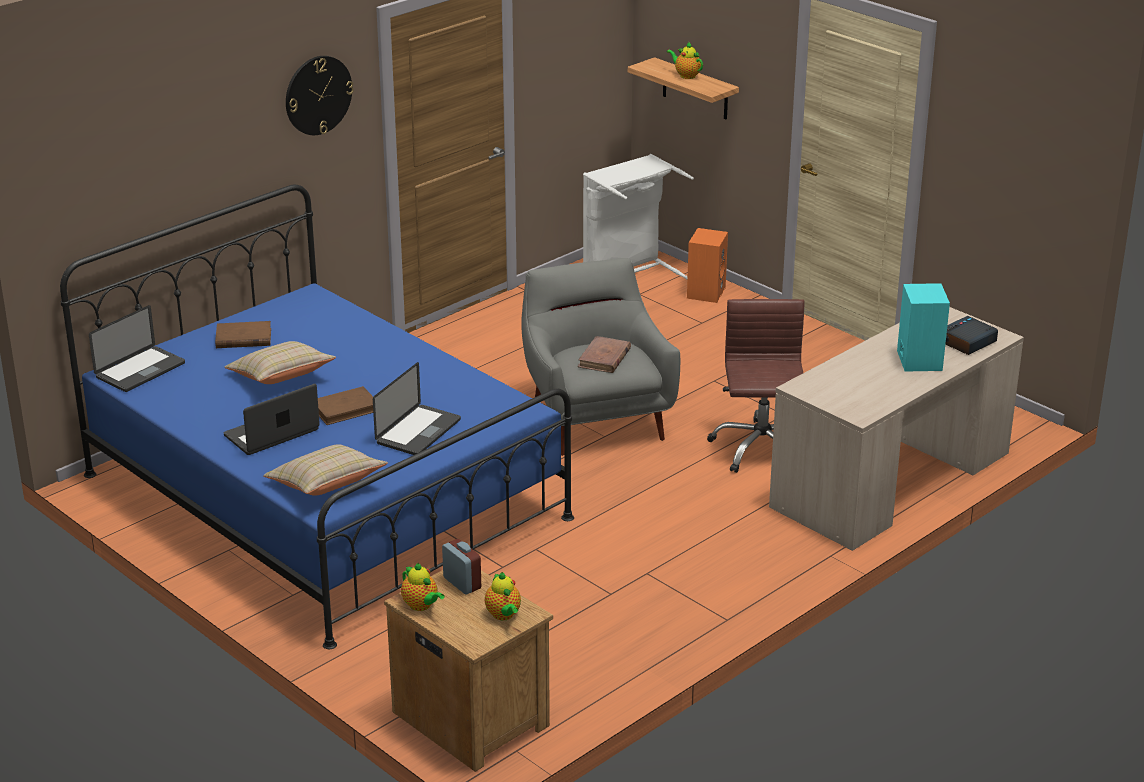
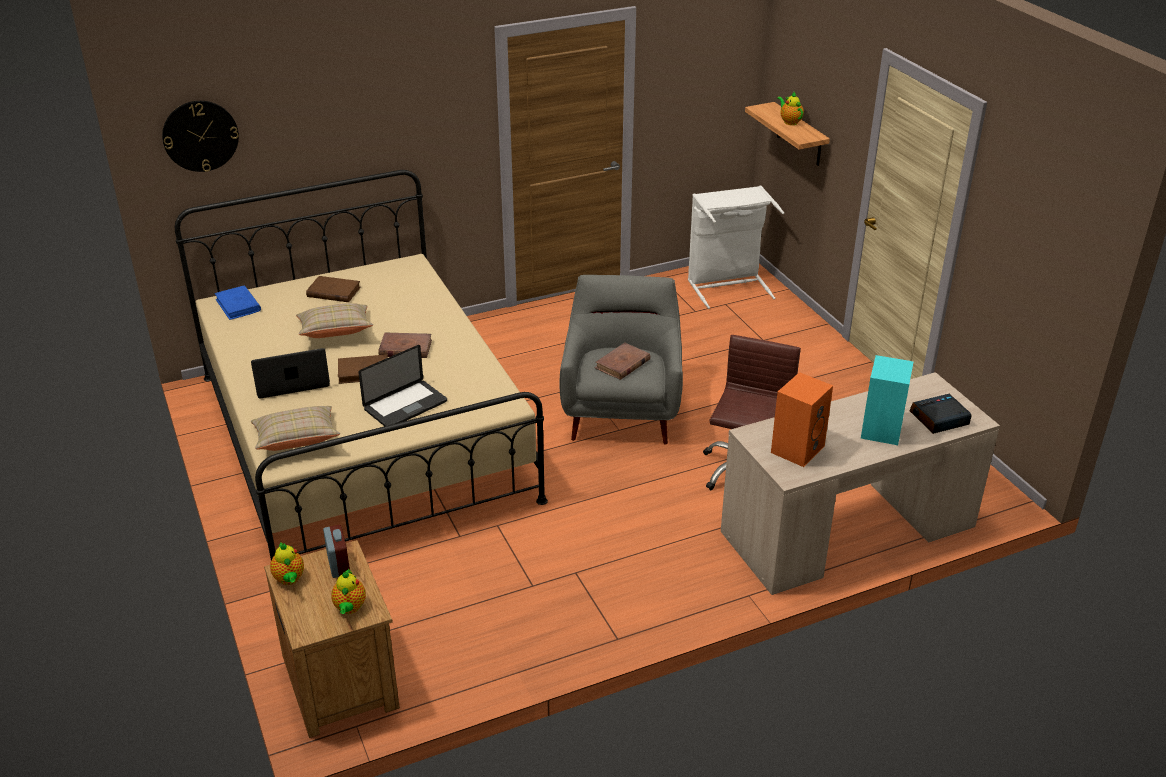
camera: 20 degrees right, 5 degrees up
blue bed [60,184,574,649] -> beige bed [175,170,548,560]
laptop [89,305,185,392] -> blue book [214,285,261,320]
wall clock [286,56,354,135] -> wall clock moved to [162,101,239,172]
orange speaker [687,228,728,303] -> orange speaker moved to [771,372,833,467]
none -> brown book [378,333,432,358]

